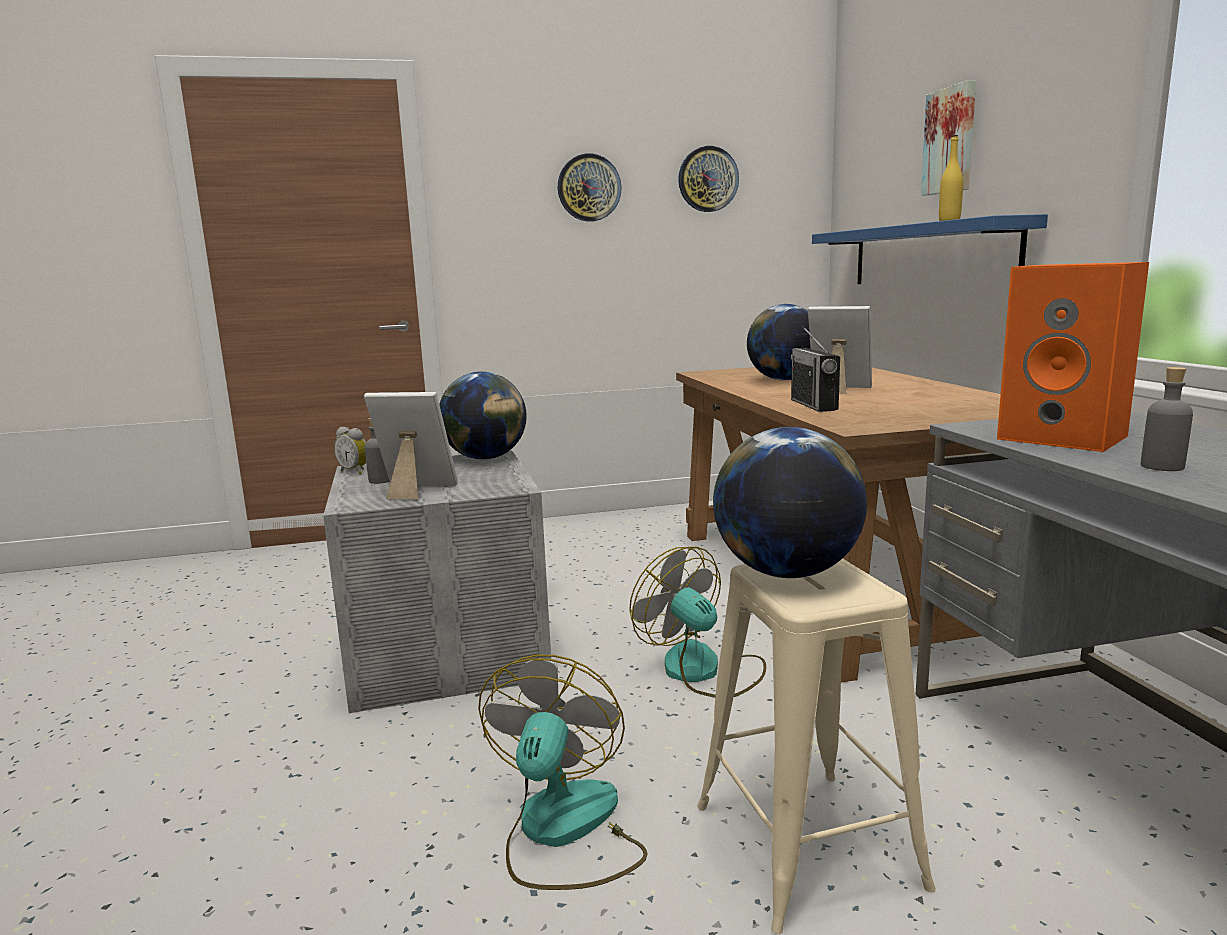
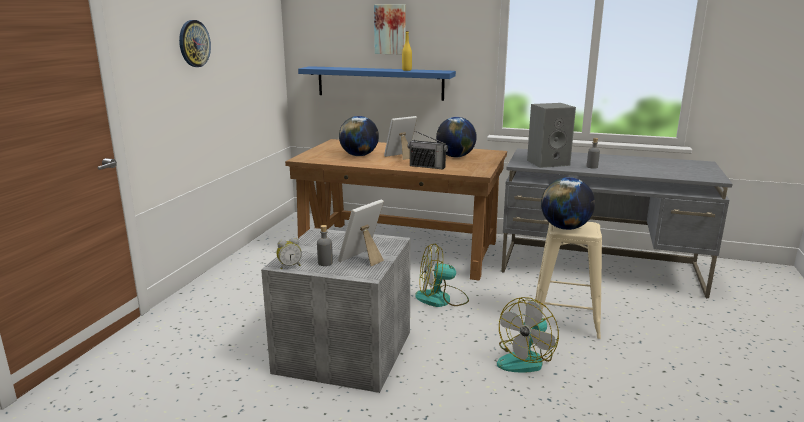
camera: 60 degrees left, 5 degrees up
globe [439,371,527,460] -> globe moved to [436,117,477,157]
fan [478,655,648,890] -> fan turned 90 degrees counterclockwise [497,297,559,372]
wall clock [678,146,739,212] -> none
orange speaker [997,262,1149,452] -> grey speaker [527,103,576,168]

